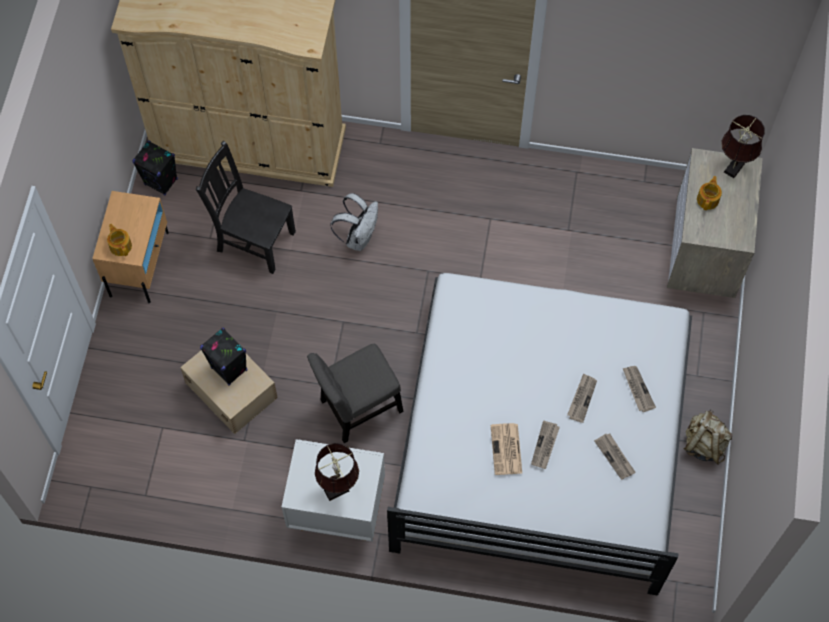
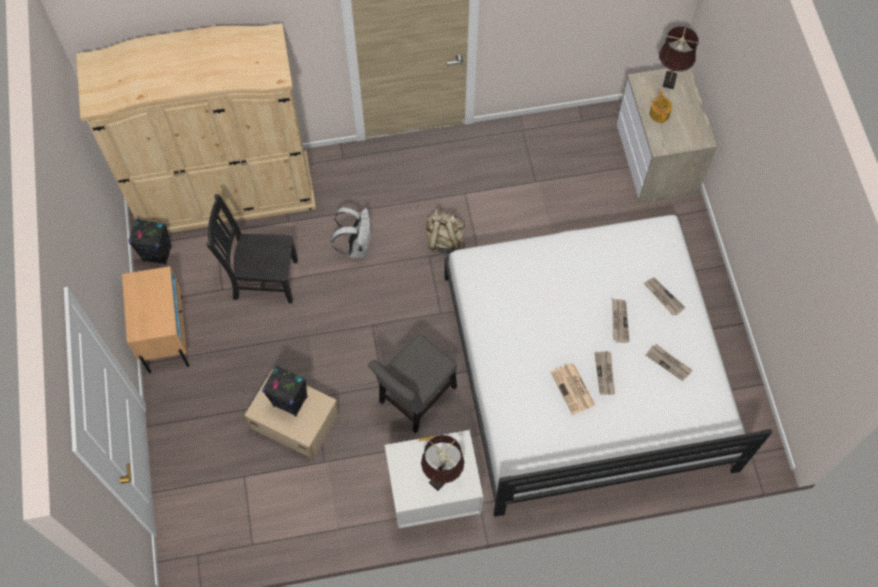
camera: 20 degrees left, 0 degrees up
teapot [107,224,132,256] -> none
beige backpack [684,410,732,465] -> beige backpack moved to [425,208,465,253]

